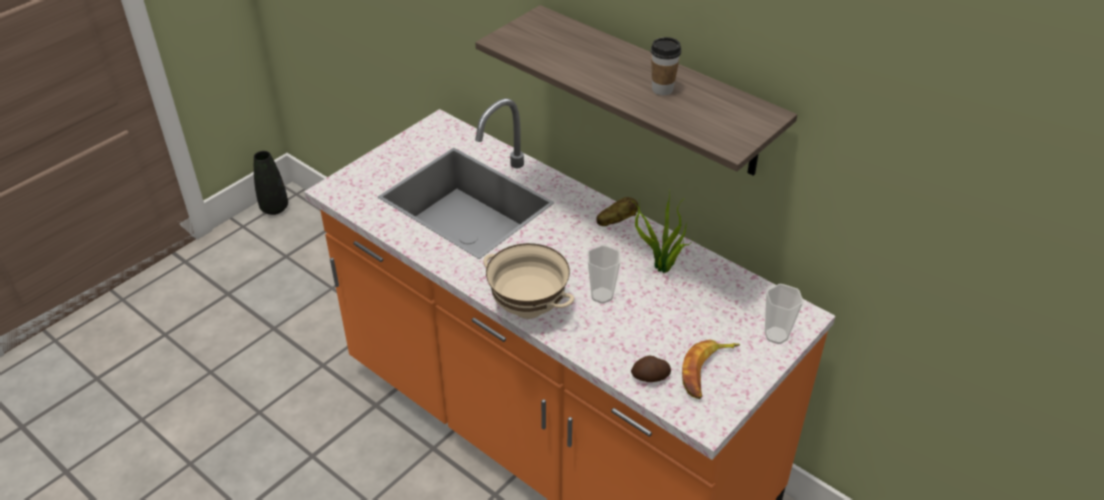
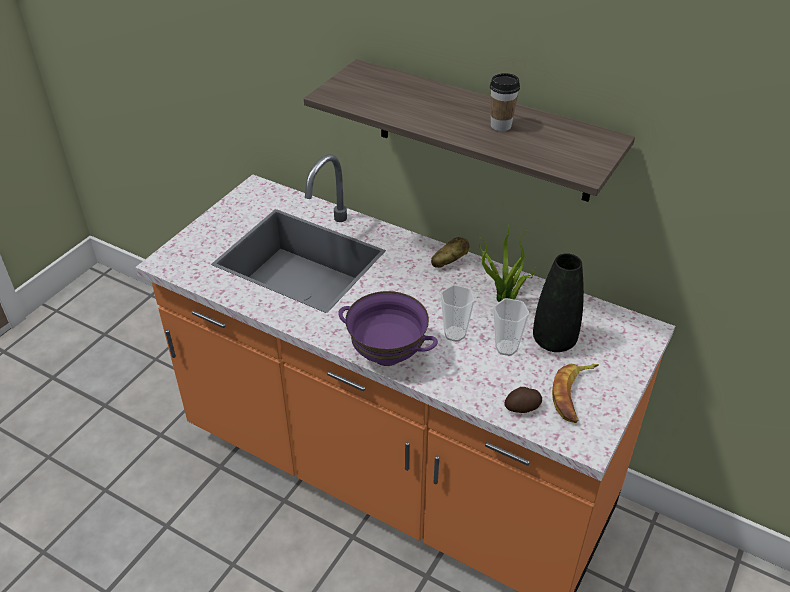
camera: 10 degrees left, 0 degrees up
black vase [254,151,288,215] -> black vase moved to [533,253,584,352]
beige bowl [483,243,574,319] -> purple bowl [339,291,438,366]
cup [765,284,804,344] -> cup moved to [493,298,529,356]

